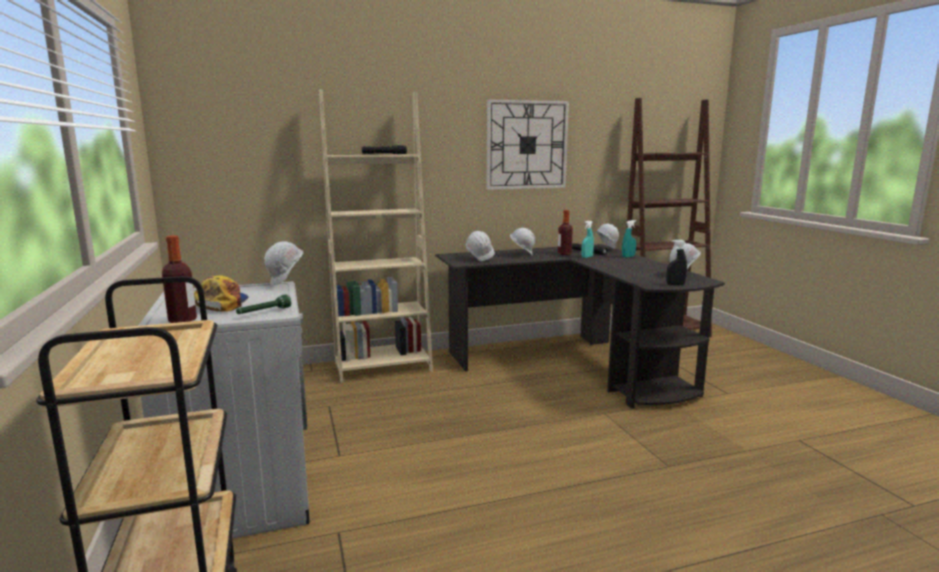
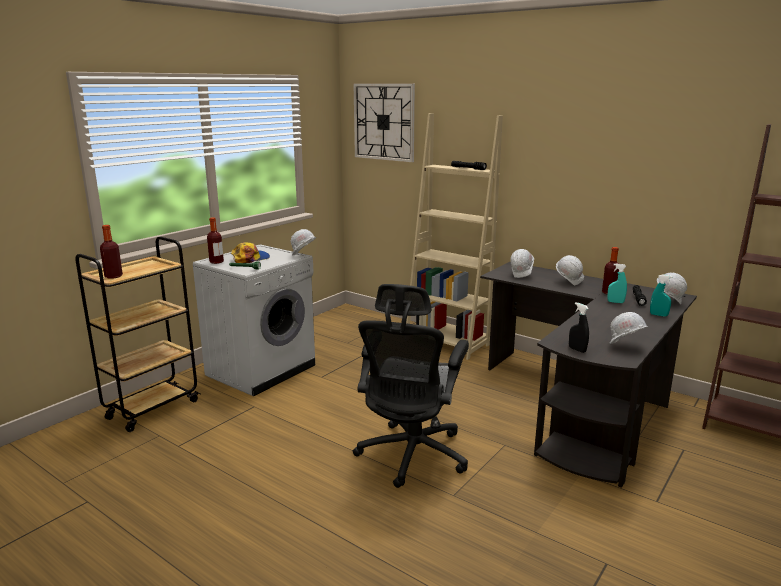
camera: 55 degrees right, 5 degrees up
wall clock [487,99,569,190] -> wall clock moved to [353,84,415,162]
none -> bottle [100,225,123,279]
none -> office chair [353,284,469,488]

